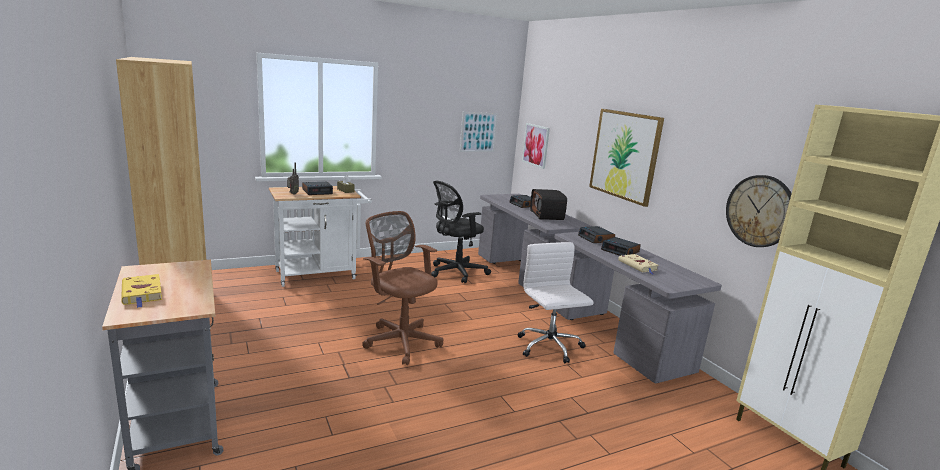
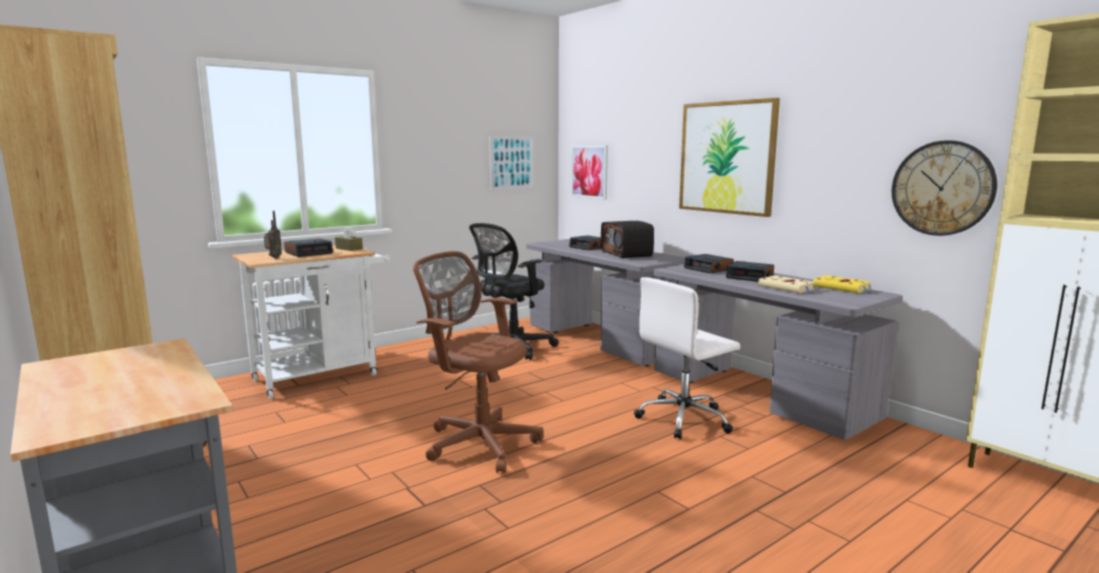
camera: 10 degrees left, 5 degrees down
yellow book [121,274,162,308] -> yellow book moved to [813,275,872,294]
white office chair [518,242,594,363] -> white office chair turned 90 degrees counterclockwise [634,277,740,439]

